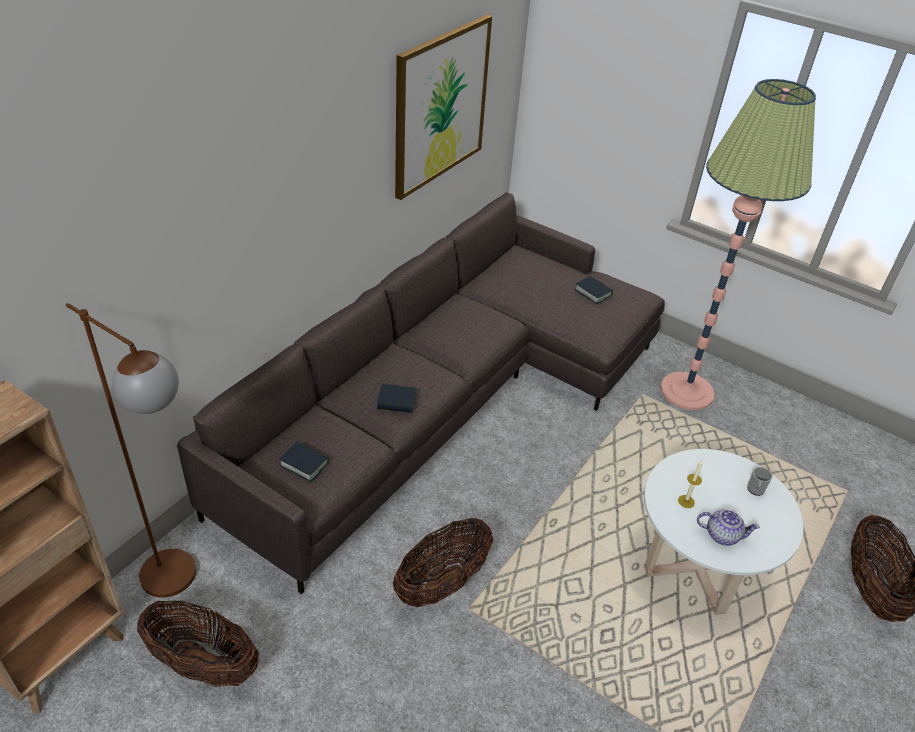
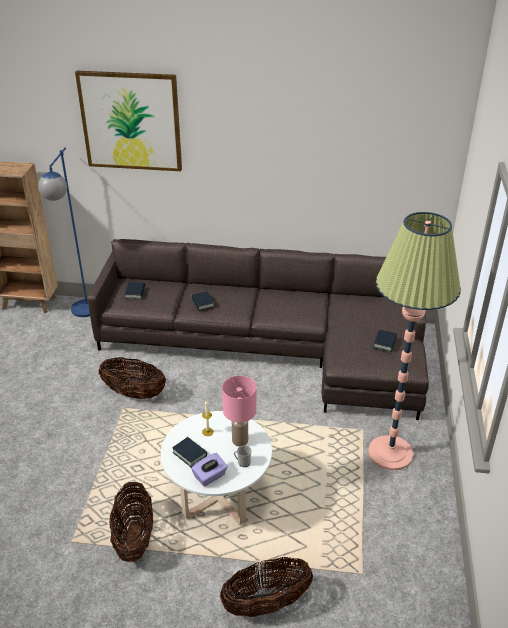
camera: 65 degrees right, 5 degrees down
brown floor lamp [66,303,196,598] -> blue floor lamp [38,147,90,317]
basket [137,600,259,687] -> basket moved to [109,482,153,562]
picture [395,15,492,200] -> picture moved to [75,71,182,171]
teapot [697,509,760,546] -> book [172,437,207,467]
none -> purple tissue box [191,453,228,486]
none -> pink table lamp [222,376,257,447]

